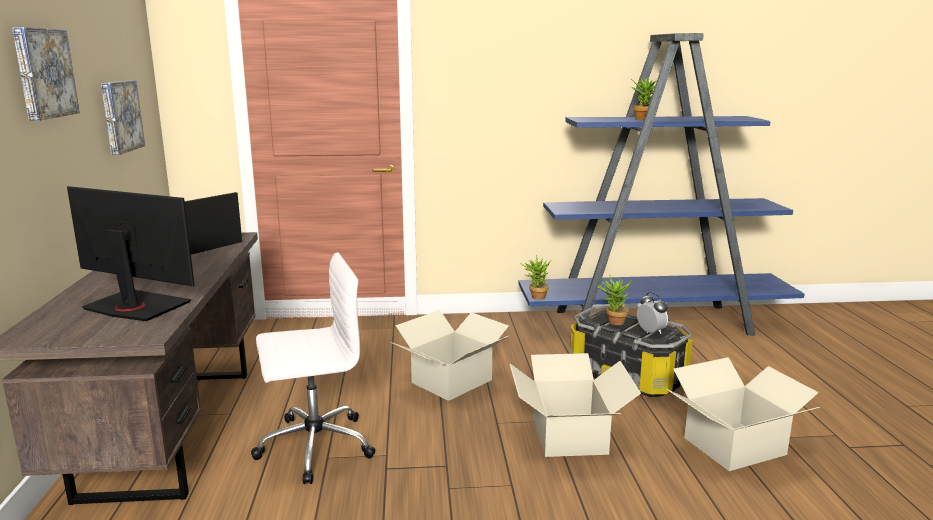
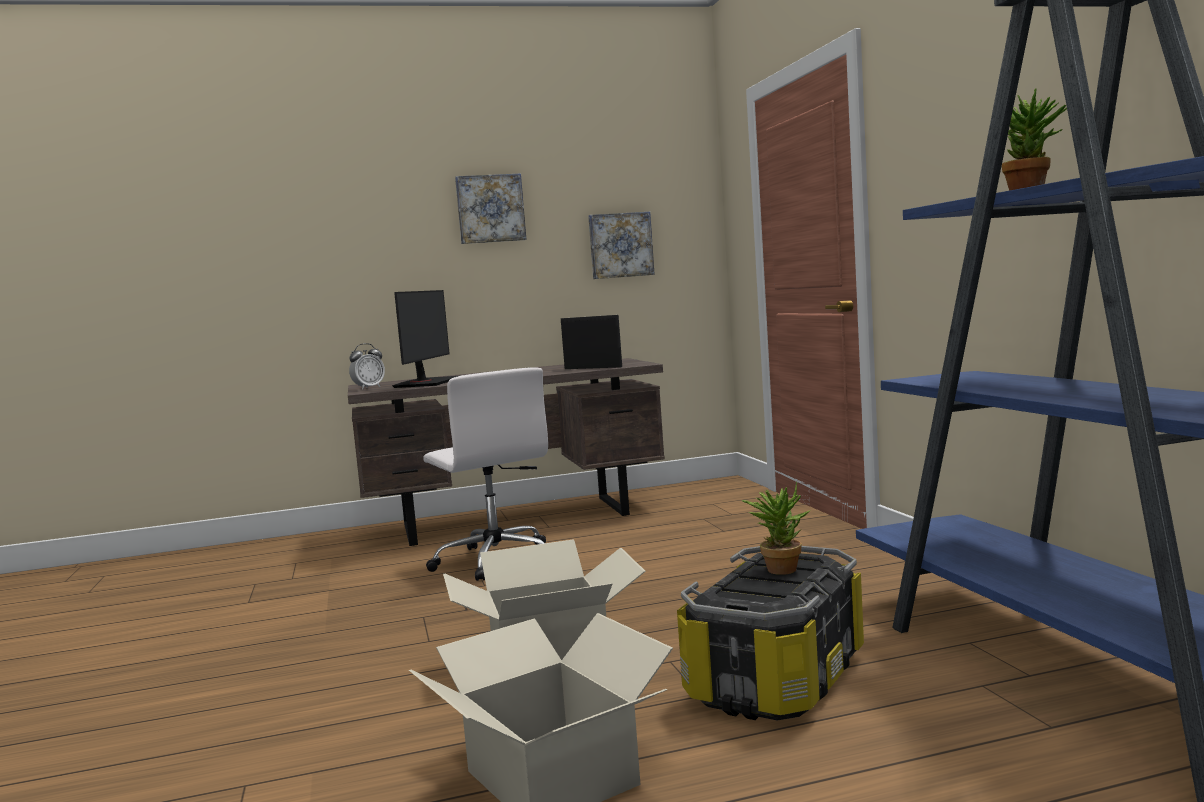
camera: 80 degrees right, 10 degrees down
cardboard box [390,310,509,401] -> none
potted plant [521,255,551,300] -> none
alarm clock [637,292,668,334] -> alarm clock moved to [349,343,385,390]

